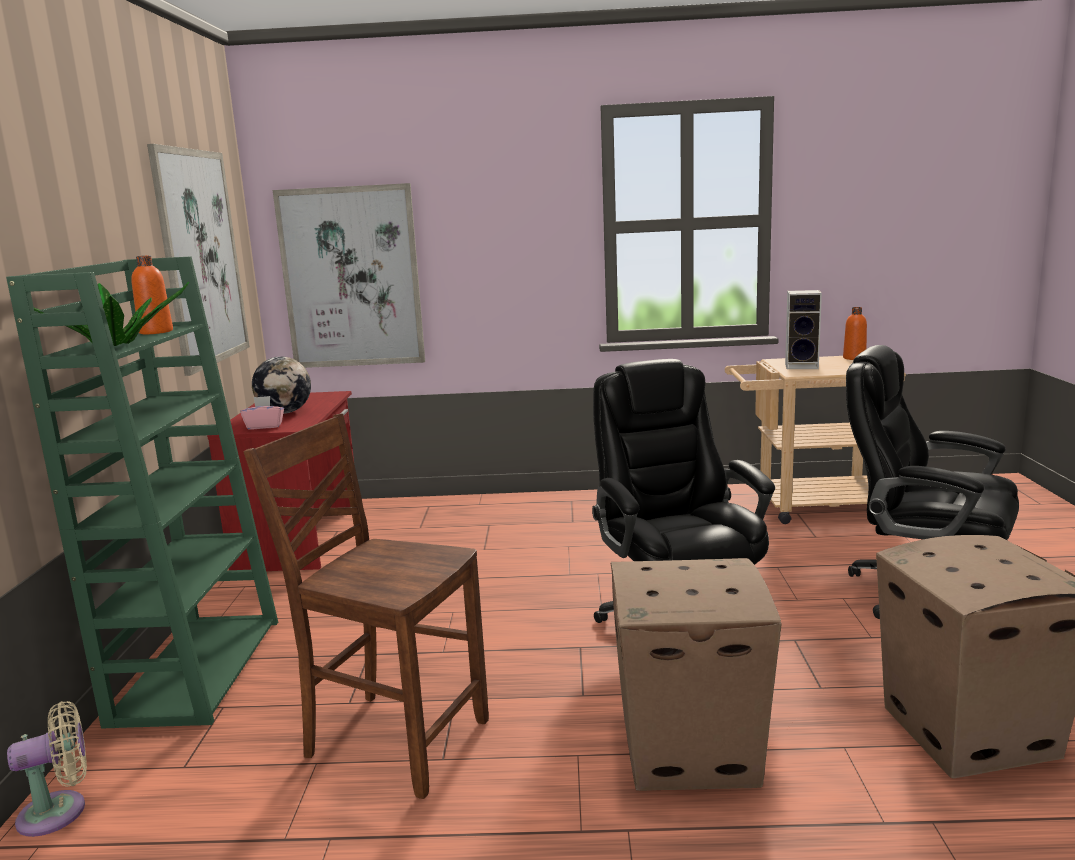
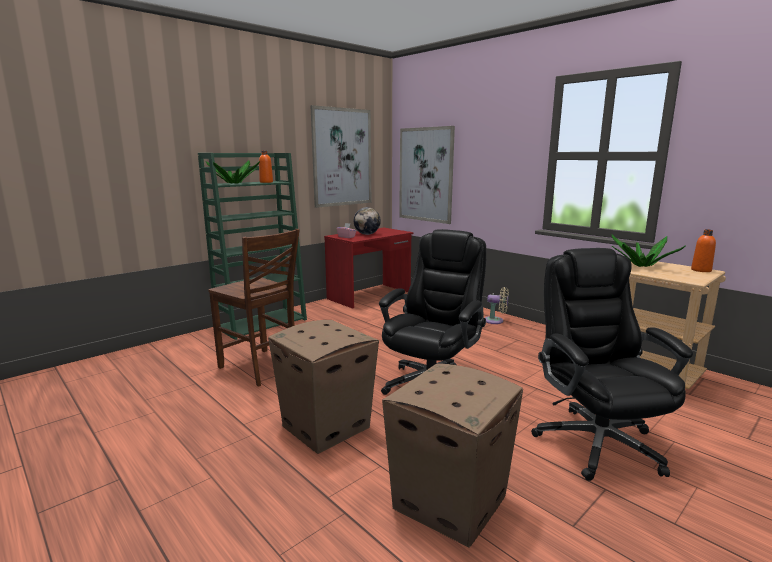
camera: 45 degrees right, 0 degrees up
beige fan [7,701,87,837] -> beige fan moved to [485,287,509,324]
brown chair [244,413,489,799] -> brown chair turned 150 degrees clockwise [208,229,299,386]
speaker [785,290,822,369] -> potted plant [611,234,686,267]

